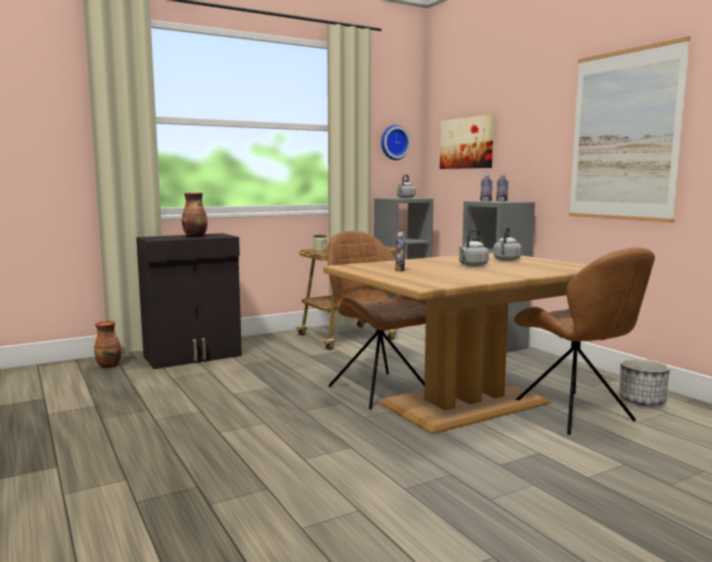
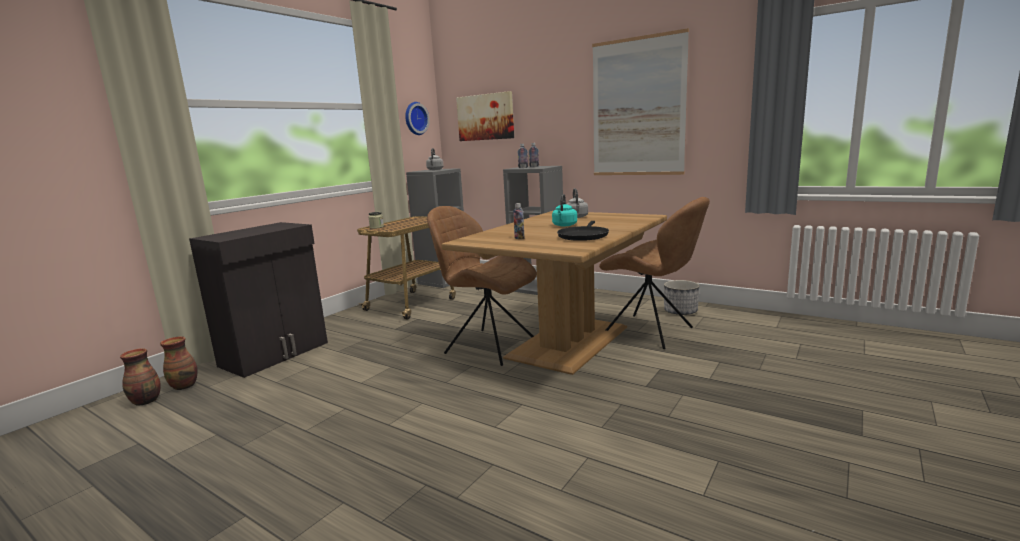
camera: 25 degrees left, 5 degrees up
vase [182,193,208,237] -> vase moved to [120,348,161,406]
grey kettle [459,229,489,266] -> turquoise kettle [552,194,577,227]
none -> black frying pan [557,221,609,241]

